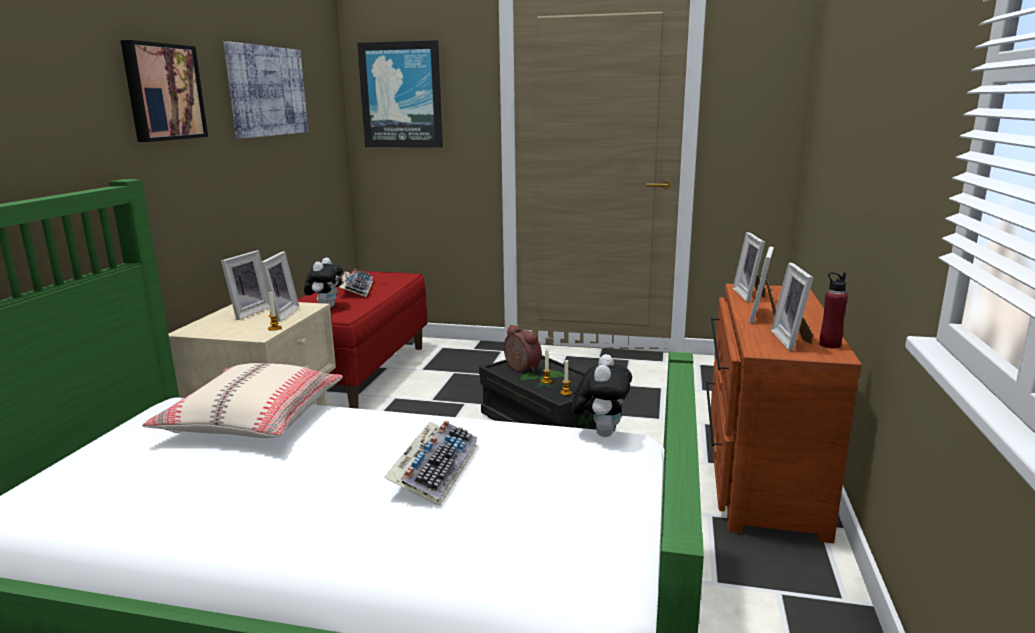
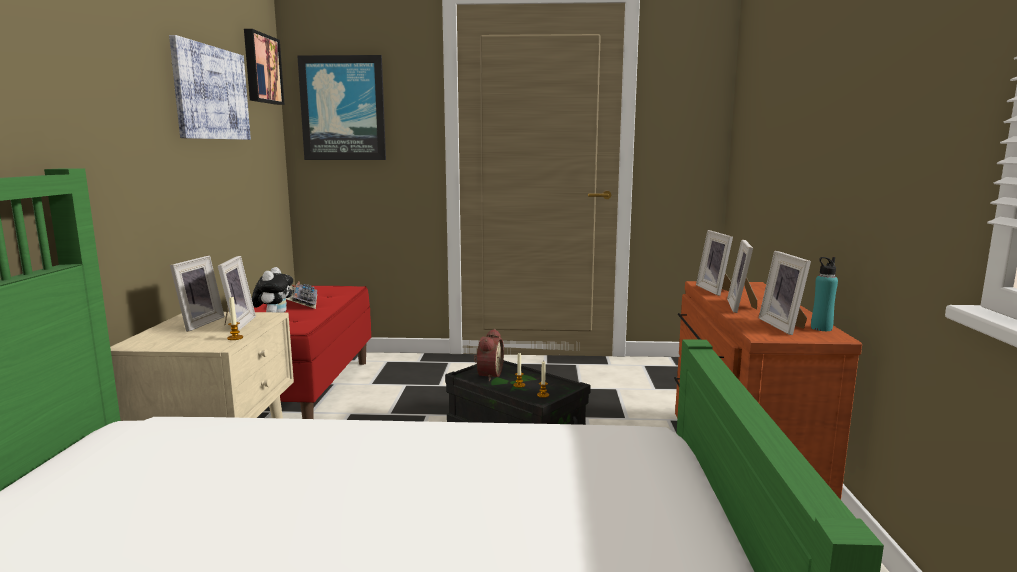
camera: 10 degrees left, 5 degrees down
picture [120,40,208,142] -> picture moved to [244,29,285,105]
beige pillow [142,363,343,438] -> none
keyboard [384,420,478,506] -> none
alarm clock [504,325,542,373] -> alarm clock turned 60 degrees clockwise [474,329,504,381]
plush toy [572,354,632,437] -> none
red bottle [819,272,848,349] -> turquoise bottle [811,257,838,331]

